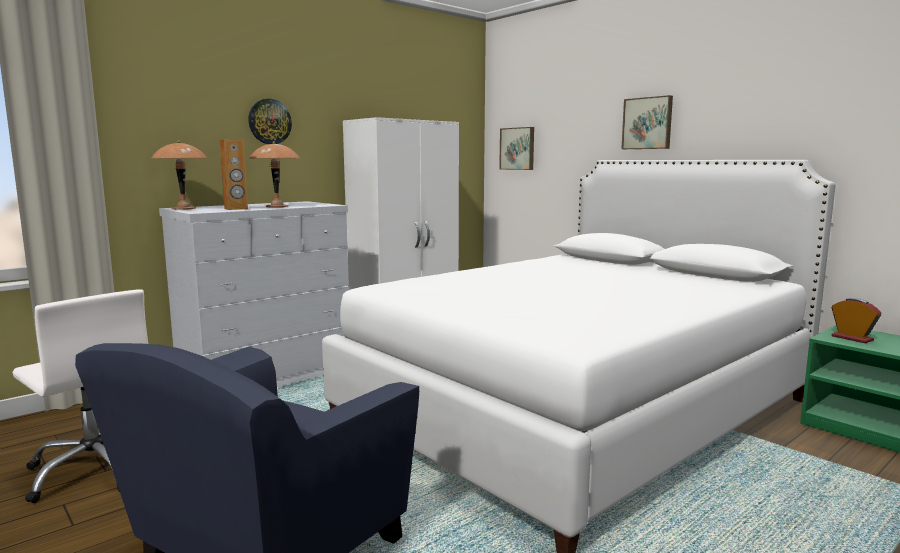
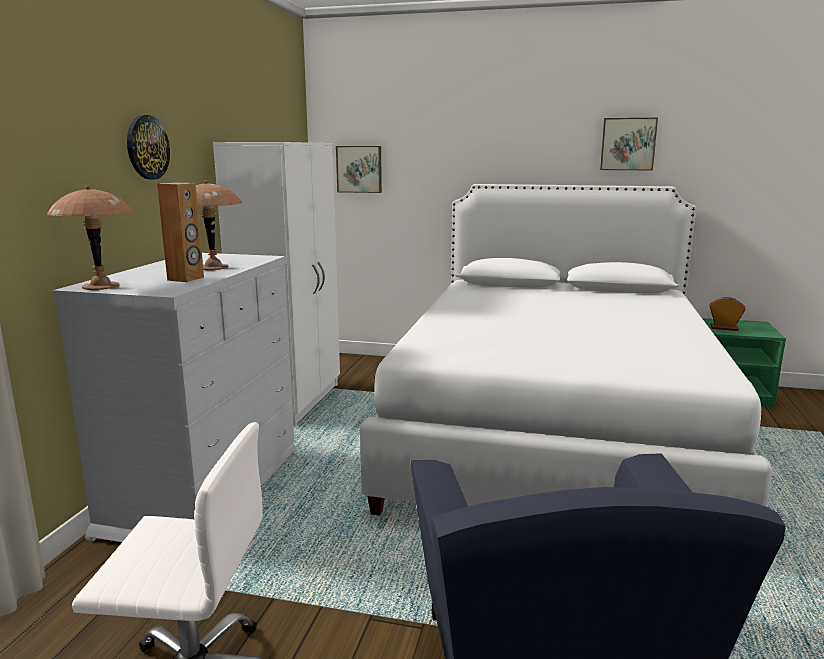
camera: 35 degrees left, 5 degrees up
picture [621,95,673,149] -> picture moved to [600,118,658,170]

